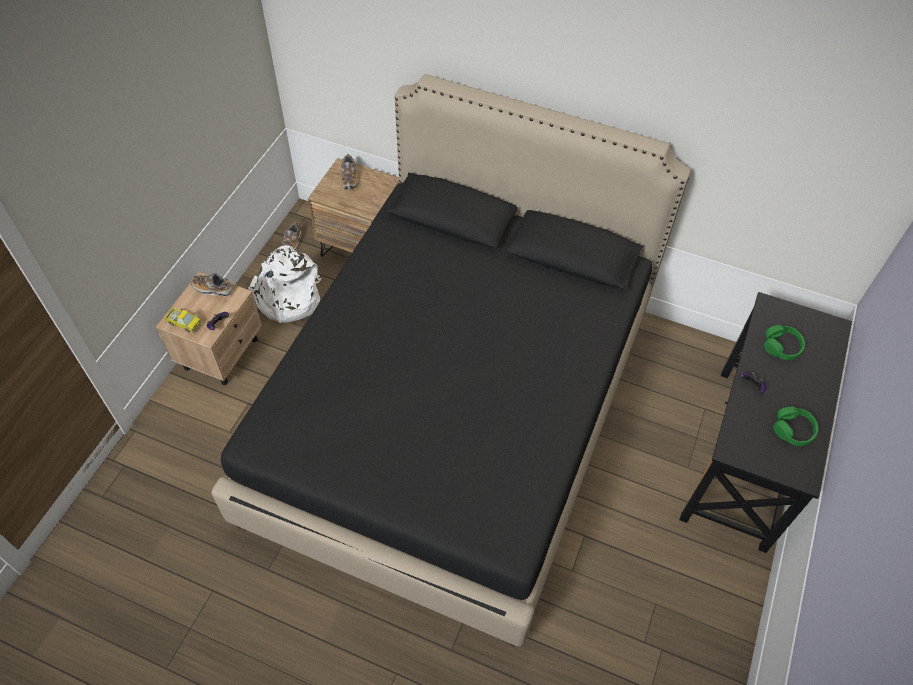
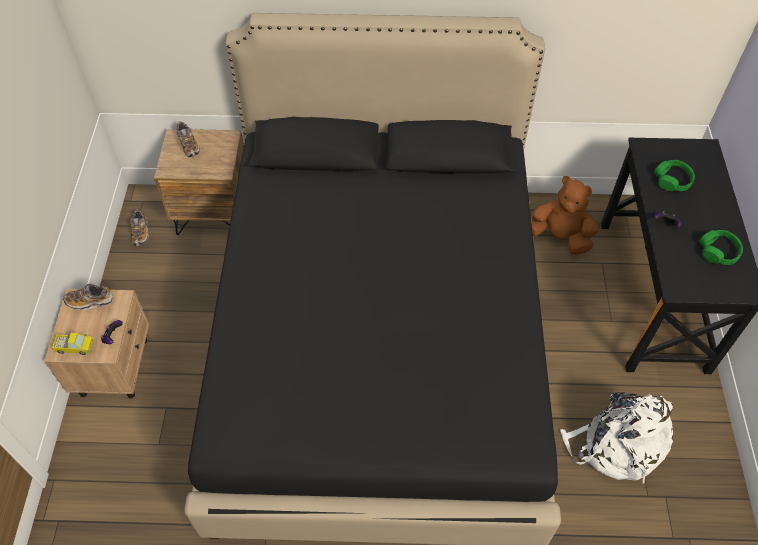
camera: 20 degrees left, 0 degrees up
white backpack [247,245,321,323] -> white backpack moved to [560,392,673,483]
none -> brown plush toy [531,176,599,255]

